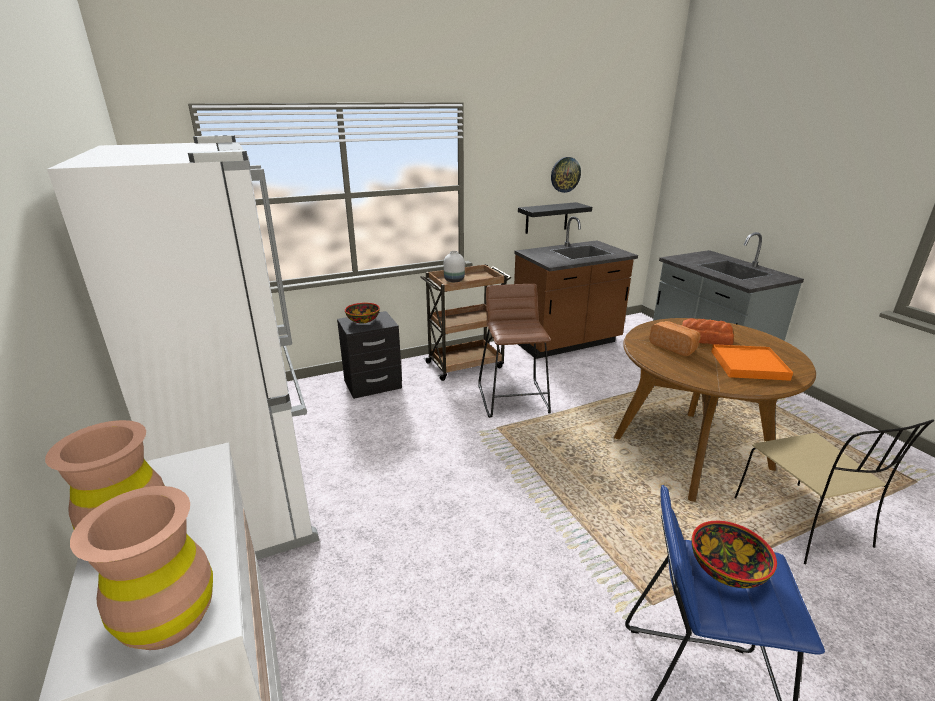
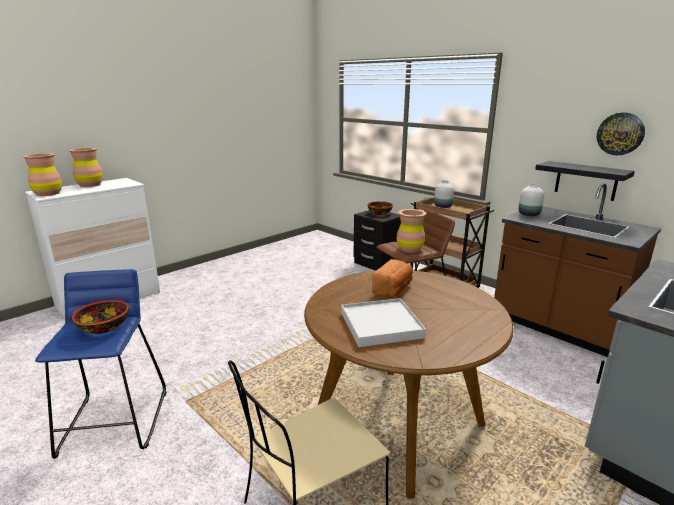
camera: 70 degrees right, 5 degrees down
white fridge [47,135,319,560] -> none
bread [682,318,734,345] -> none
orange tray [711,344,793,381] -> white tray [341,298,426,347]
none -> brown vase [397,209,427,253]
none -> white vase [519,184,544,216]

